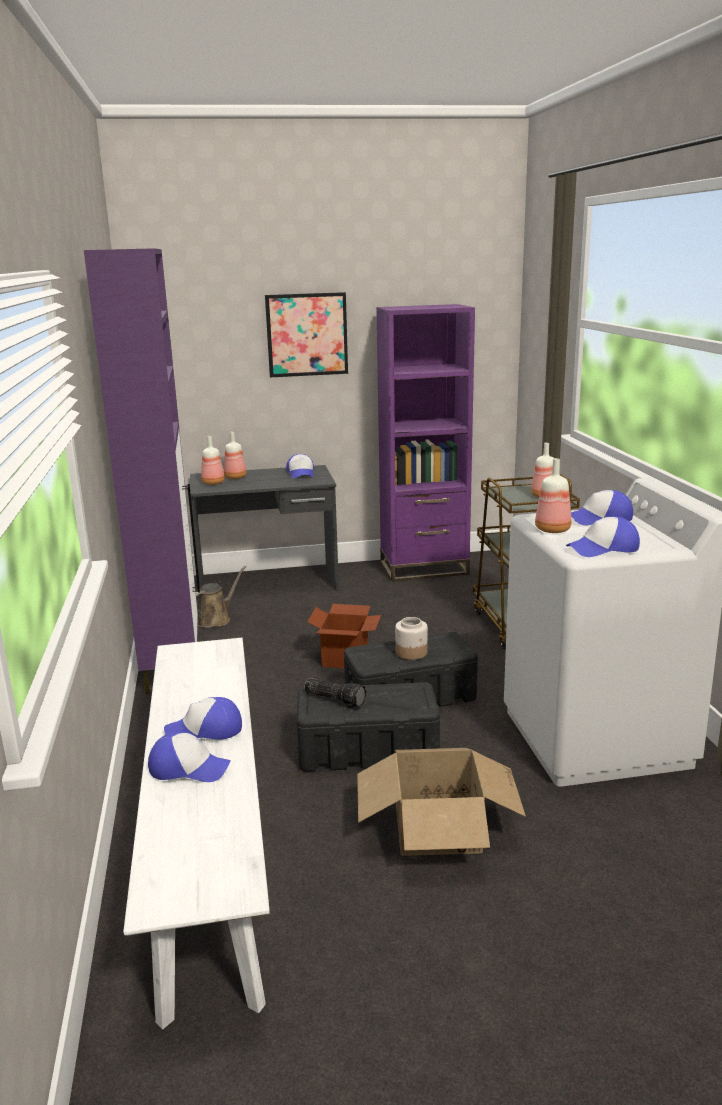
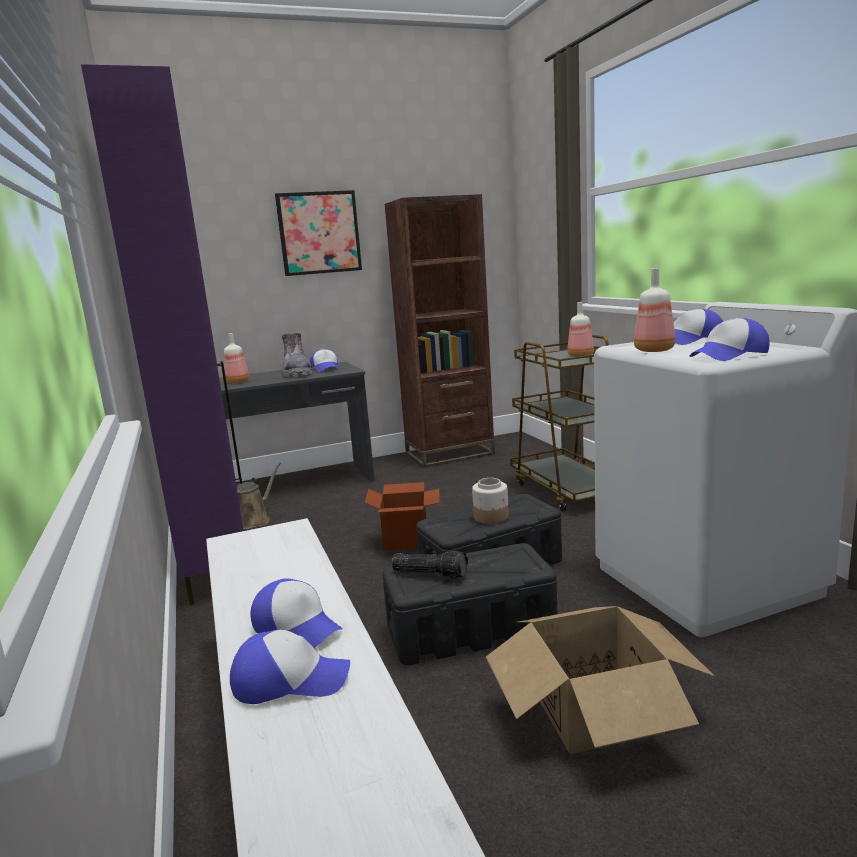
camera: 10 degrees left, 5 degrees down
cap [164,697,242,740] -> cap turned 120 degrees counterclockwise [251,579,343,648]
bottle [224,431,247,479] -> none
purple bookcase [376,304,475,582] -> brown bookcase [385,194,495,468]
none -> grey boot [282,333,312,377]

